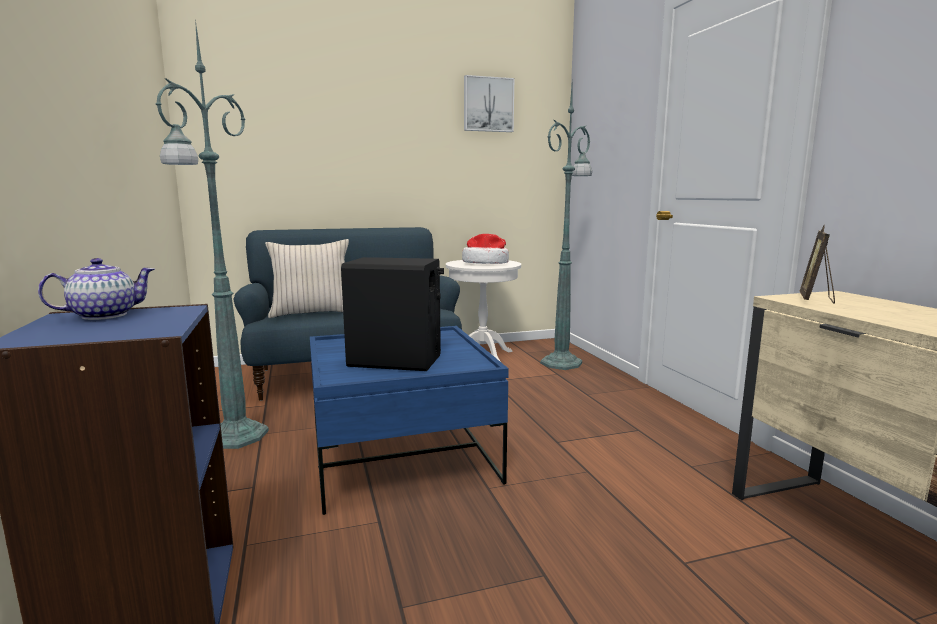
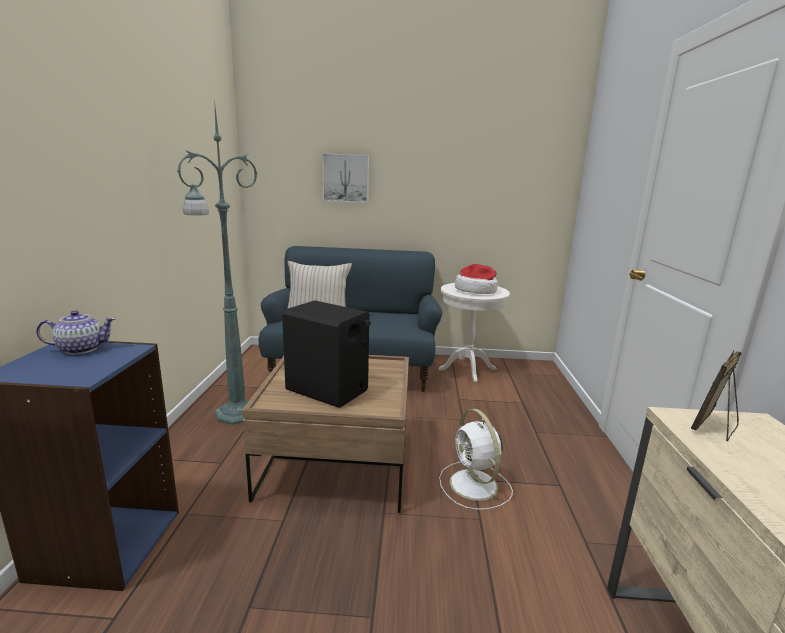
camera: 20 degrees right, 5 degrees up
blue coffee table [310,326,509,515] -> brown coffee table [242,355,409,513]
picture [464,75,514,132] -> picture moved to [322,153,369,203]
green floor lamp [540,87,592,370] -> none
none -> white fan [439,409,513,510]

